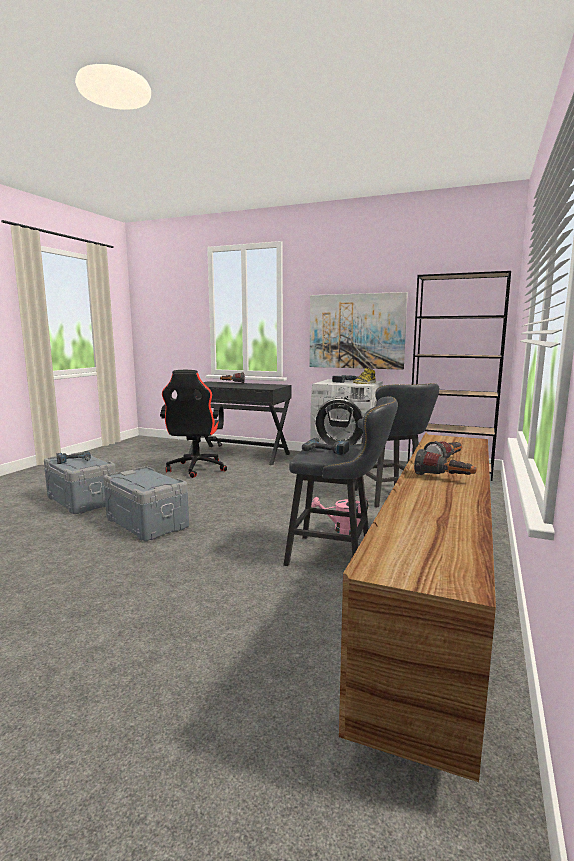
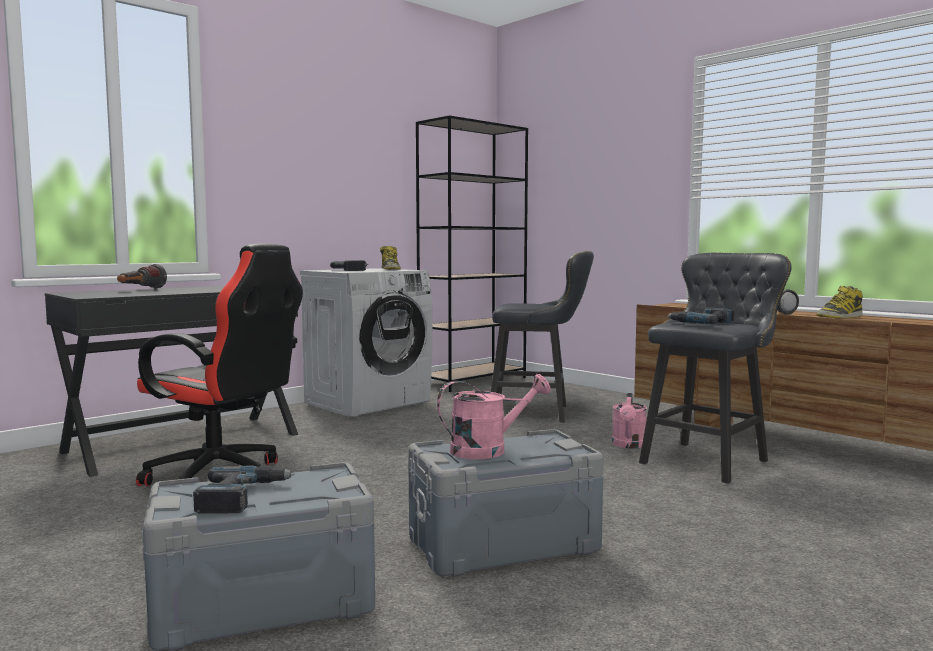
camera: 65 degrees left, 5 degrees down
picture [309,292,408,370] -> none
flashlight [414,449,477,475] -> boot [817,286,863,318]
none -> pink watering can [437,374,551,459]

